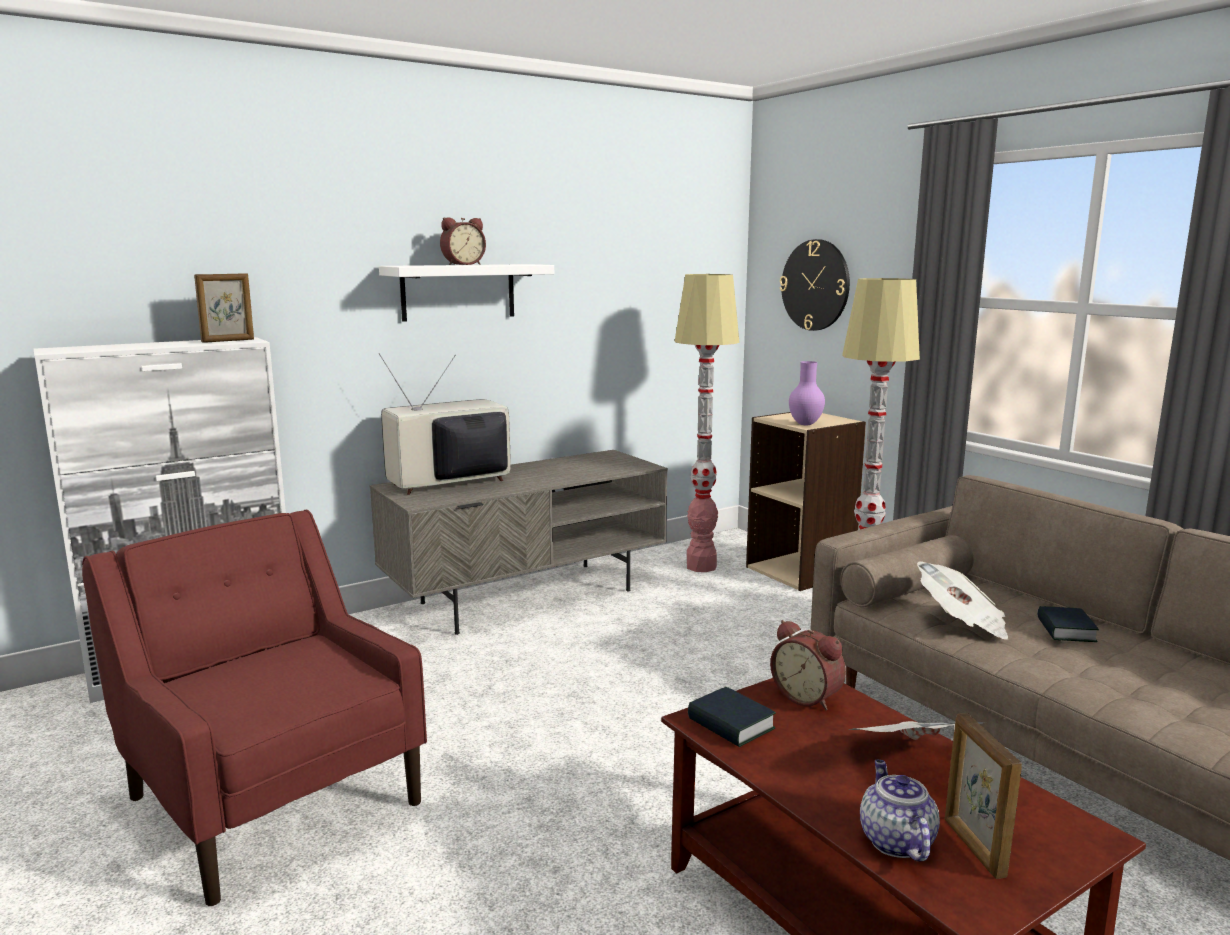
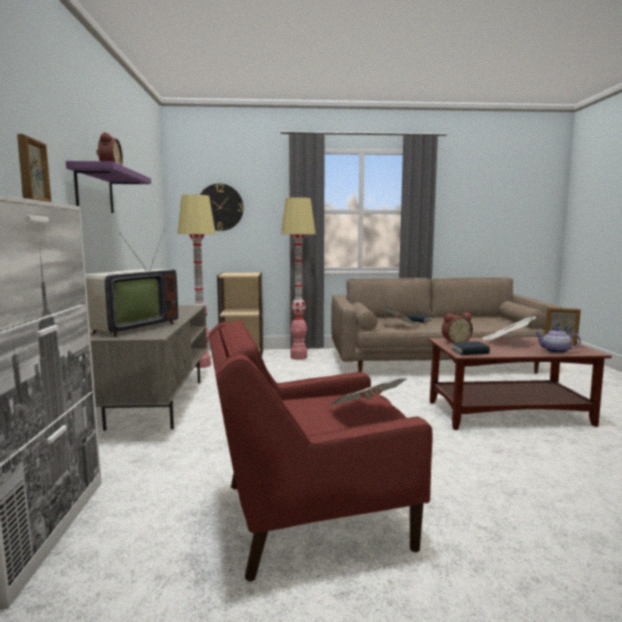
camera: 60 degrees left, 5 degrees down
television [378,353,511,495] -> television turned 150 degrees counterclockwise [85,229,178,337]
white shelf [379,264,554,322] -> purple shelf [66,161,151,213]
purple vase [789,361,825,425] -> none
none -> newspaper [330,379,407,405]

